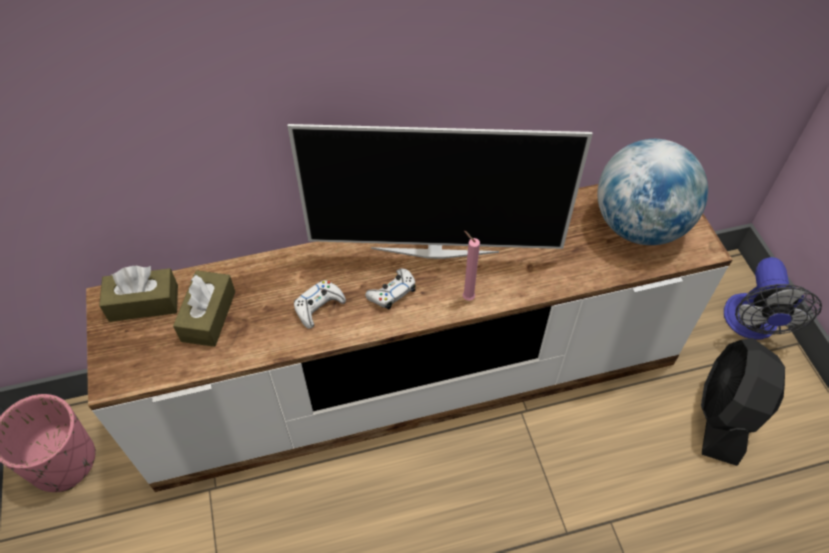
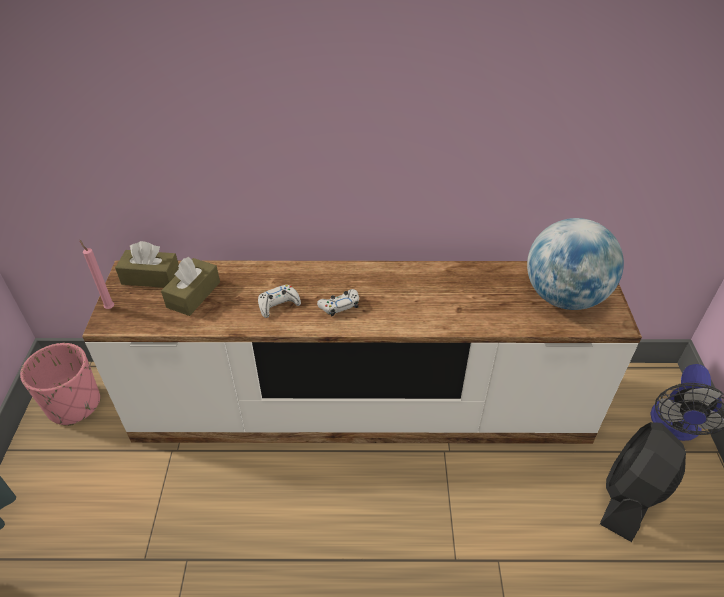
camera: 15 degrees right, 10 degrees down
television [288,124,593,259] -> none
pink candle [463,231,480,301] -> pink candle moved to [80,240,114,309]

